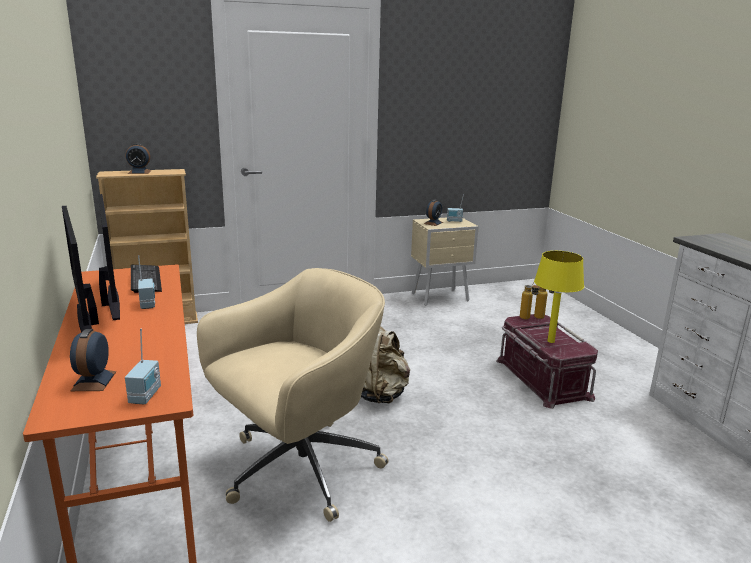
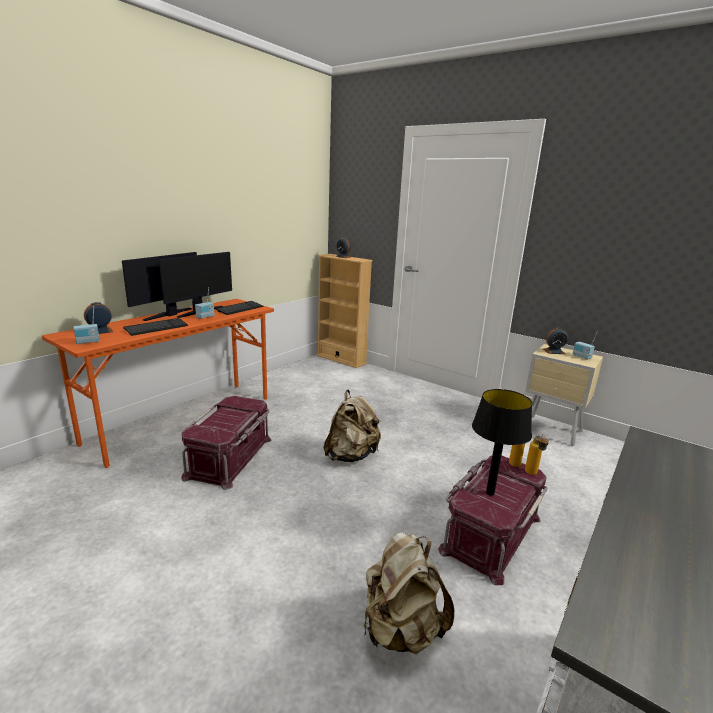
camera: 55 degrees right, 0 degrees up
beige office chair [197,268,389,522] -> red storage box [181,396,271,490]
yellow table lamp [534,251,584,343] -> black table lamp [472,389,532,496]
none -> keyboard [123,318,188,336]
none -> beige backpack [364,532,454,654]

